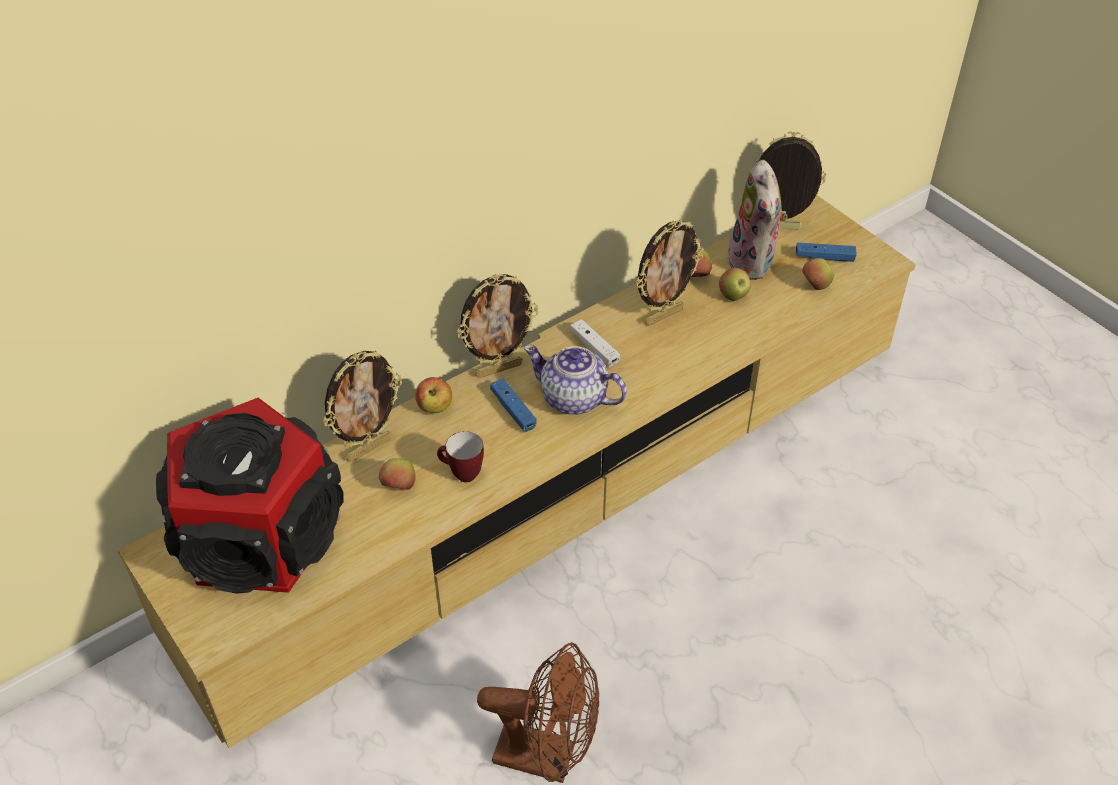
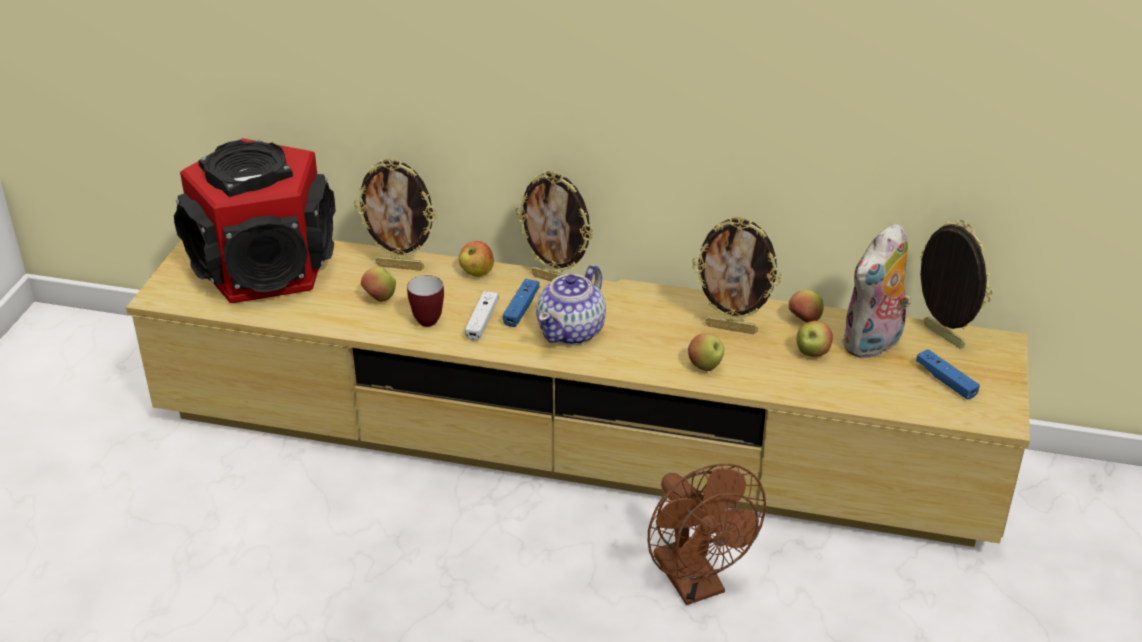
camera: 50 degrees right, 10 degrees down
brown fan [477,642,599,783] -> brown fan moved to [648,464,766,605]
teapot [523,345,627,415] -> teapot turned 135 degrees counterclockwise [536,265,606,345]
white game controller [570,319,620,367] -> white game controller moved to [465,291,499,341]
apple [802,258,835,290] -> apple moved to [688,333,724,371]

